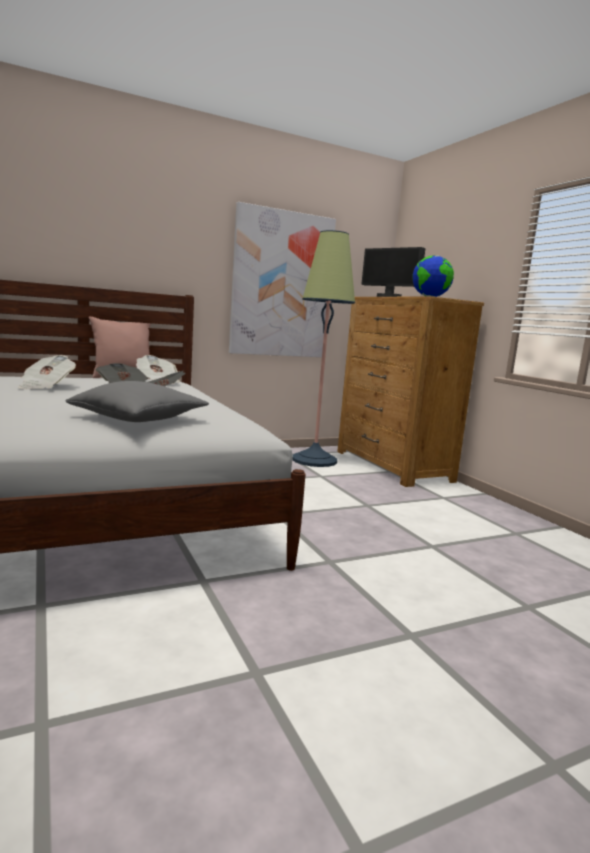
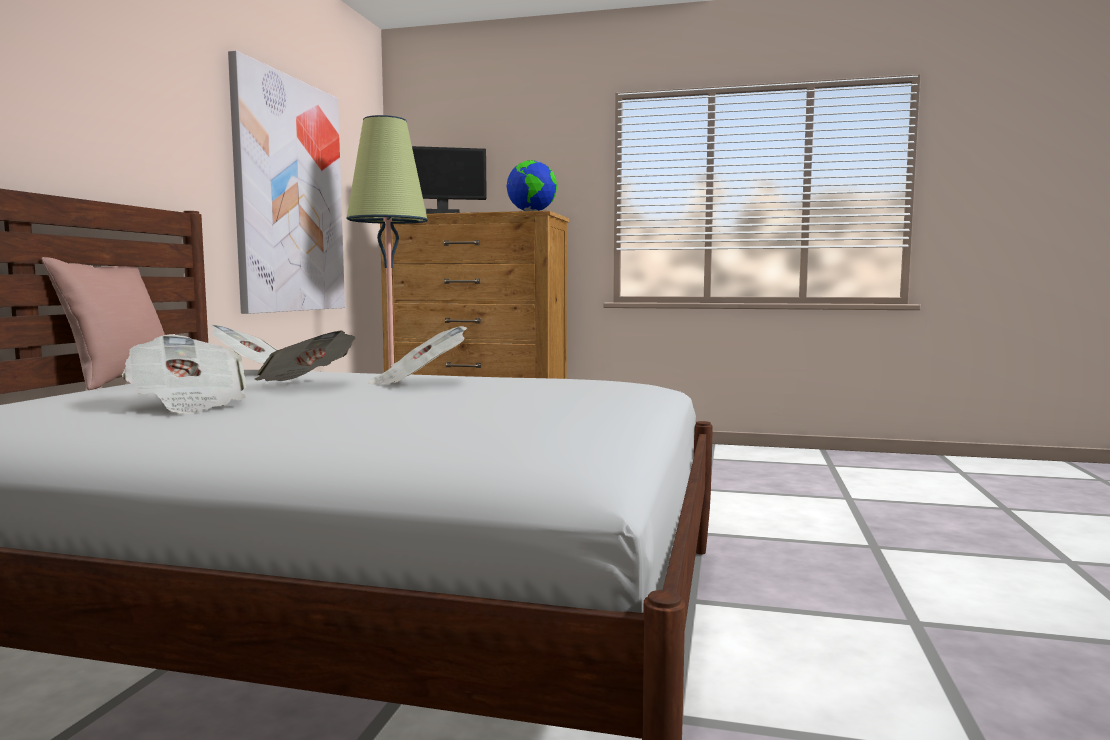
camera: 50 degrees left, 5 degrees down
grey pillow [65,381,209,422] -> none

